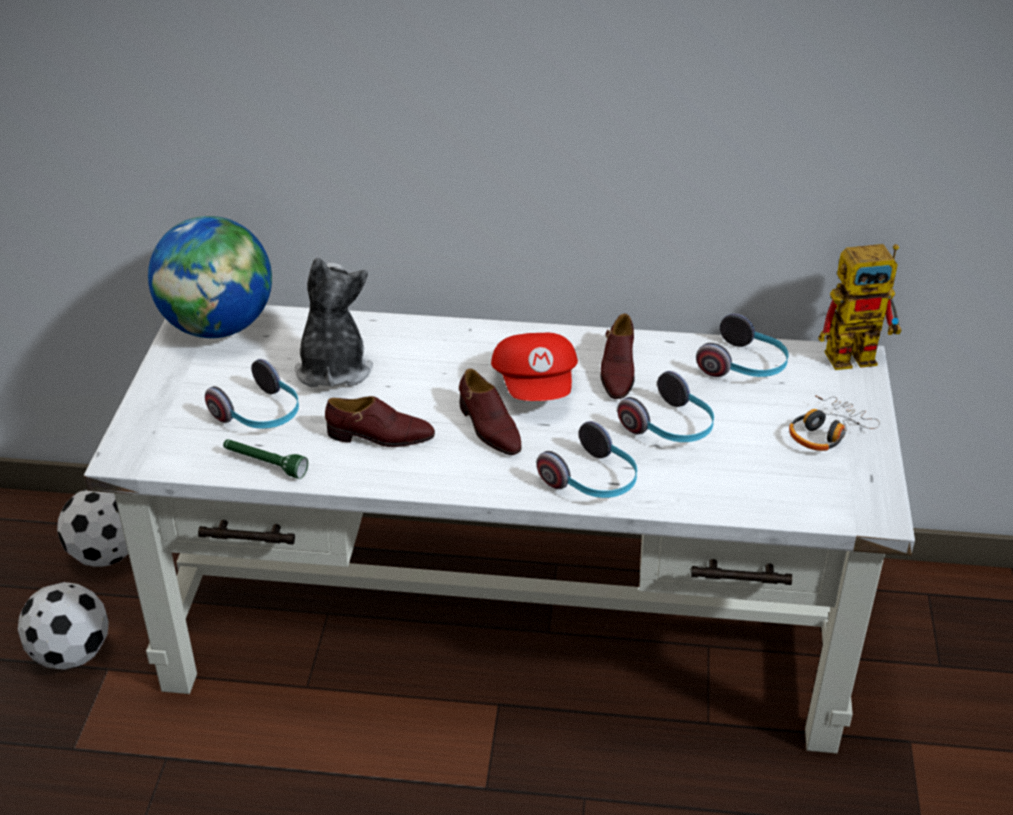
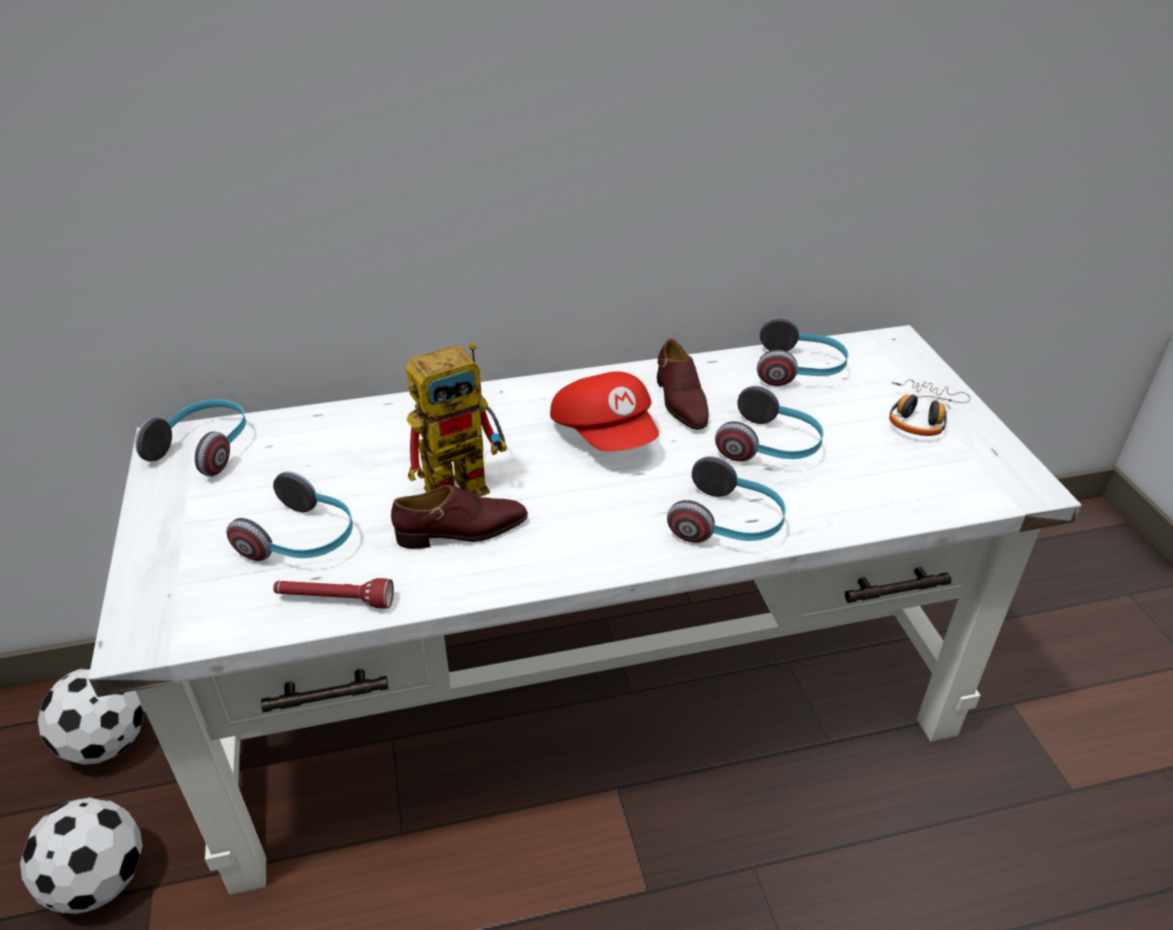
camera: 20 degrees left, 0 degrees up
globe [148,216,272,338] -> headphones [135,399,246,477]
green flashlight [223,439,308,479] -> red flashlight [273,578,394,608]
plush toy [295,257,373,387] -> none
brown shoe [459,369,522,455] -> none
toy robot [818,244,902,370] -> toy robot moved to [406,342,507,497]

